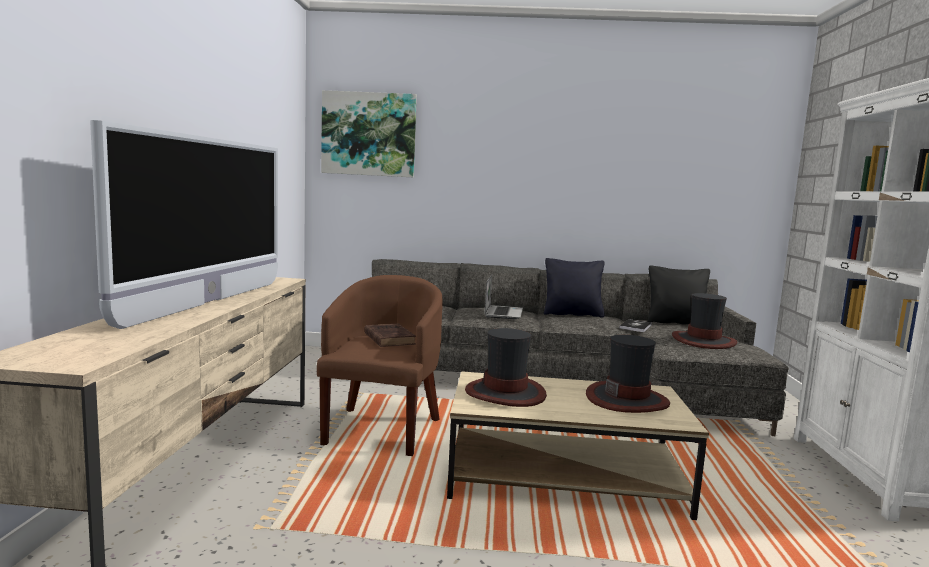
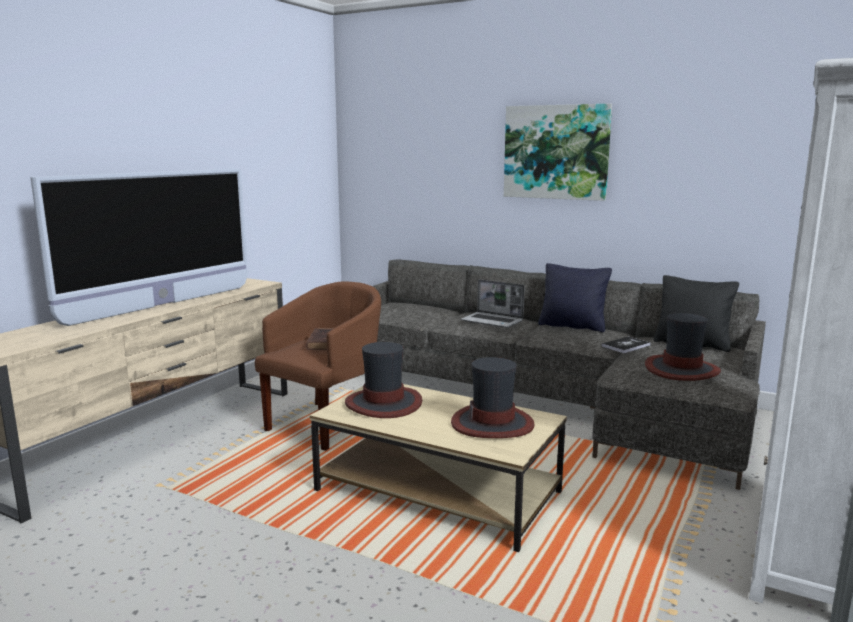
camera: 25 degrees right, 5 degrees up
picture [321,90,417,177] -> picture moved to [504,103,612,201]
laptop [485,274,523,319] -> laptop turned 90 degrees clockwise [461,279,525,328]

